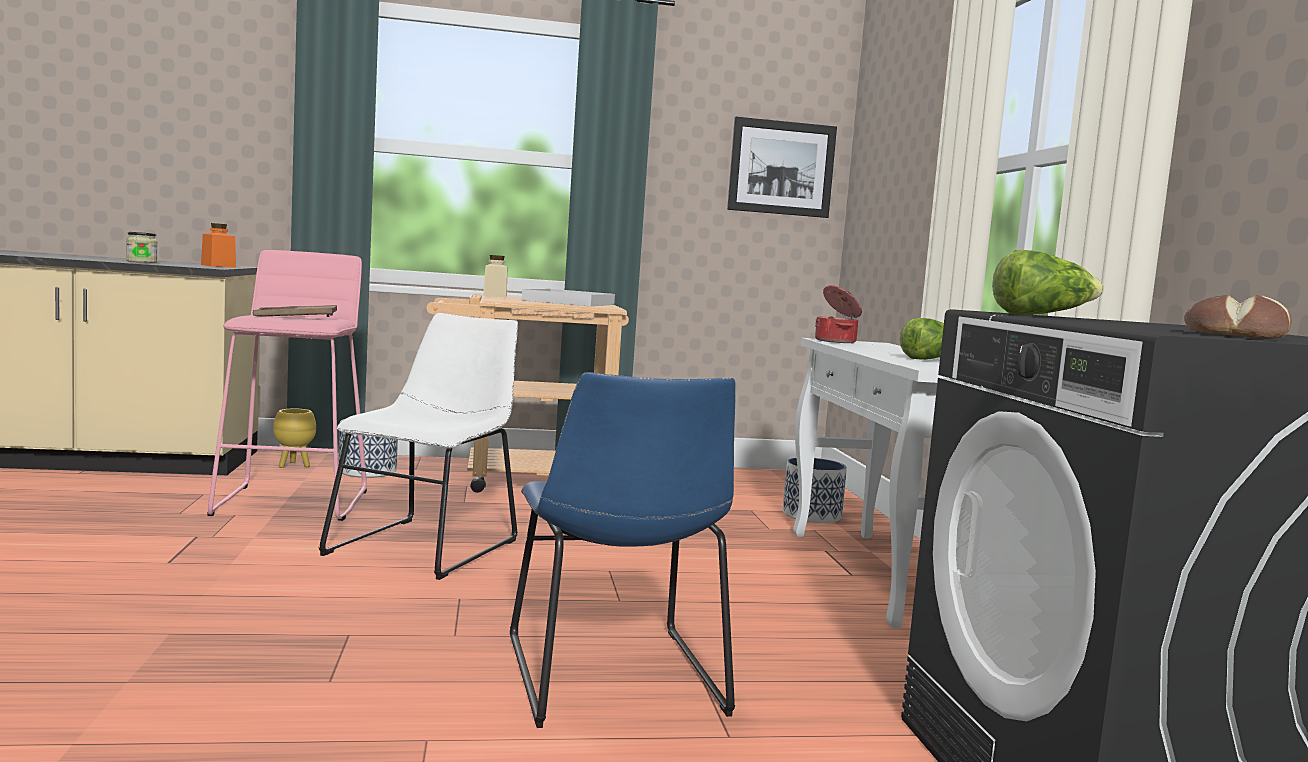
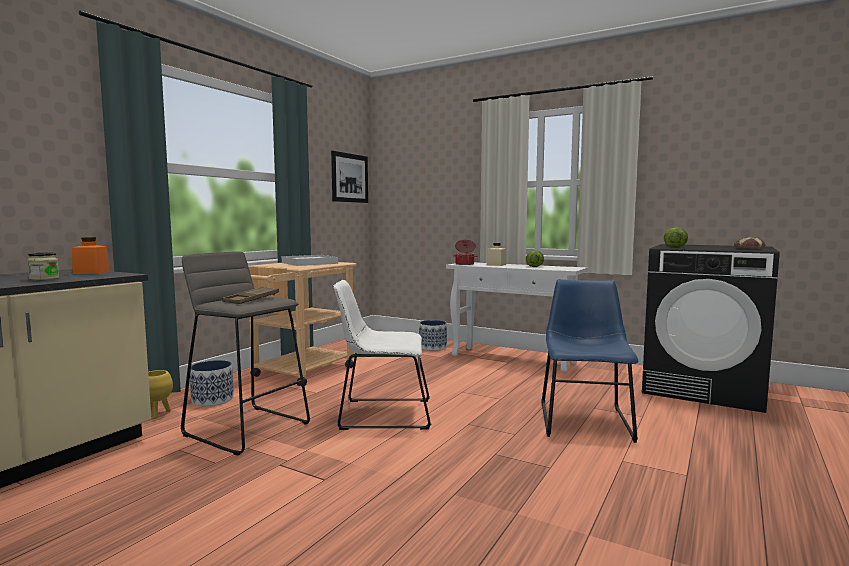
camera: 50 degrees left, 0 degrees up
pink stool [207,250,367,521] -> grey stool [181,251,310,455]
white chair [318,313,518,580] -> white chair turned 60 degrees counterclockwise [333,280,431,430]
beige jar [483,255,507,297] -> beige jar moved to [487,243,506,266]
blue chair [510,372,736,728] -> blue chair turned 105 degrees counterclockwise [541,279,638,443]

